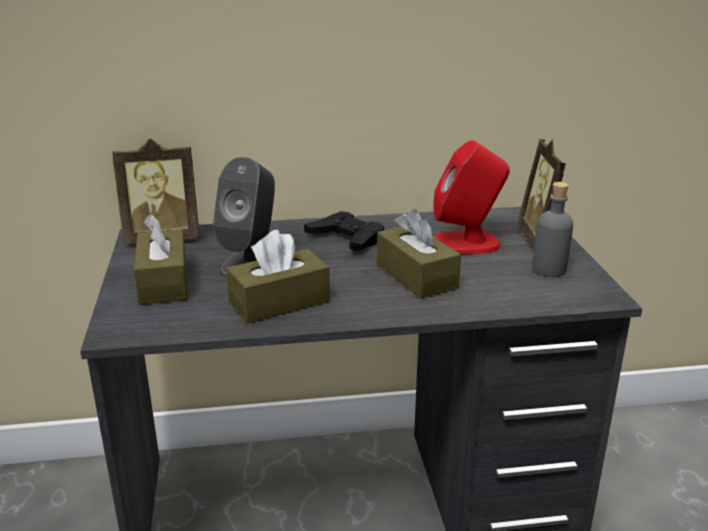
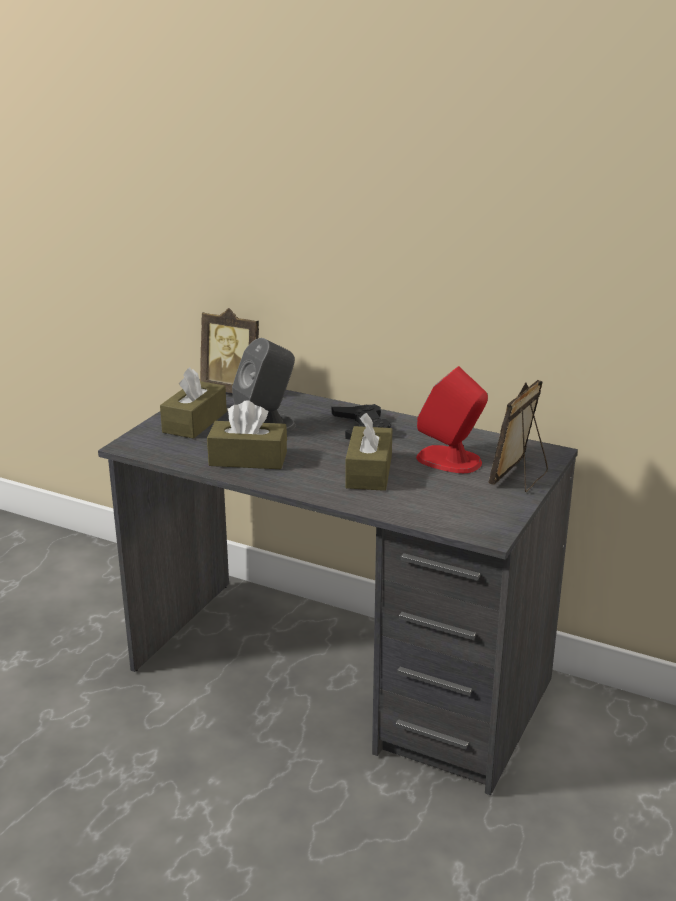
camera: 35 degrees right, 0 degrees up
grey bottle [532,182,573,277] -> none

